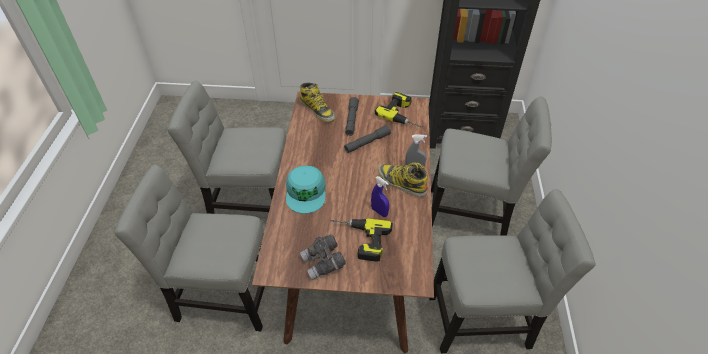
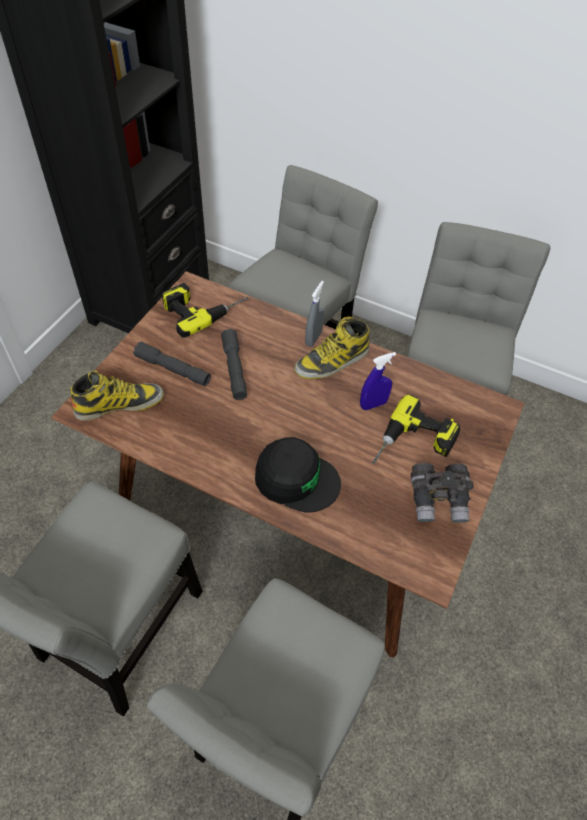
camera: 70 degrees left, 5 degrees up
turquoise cap [286,166,325,214] -> black cap [255,437,341,512]

